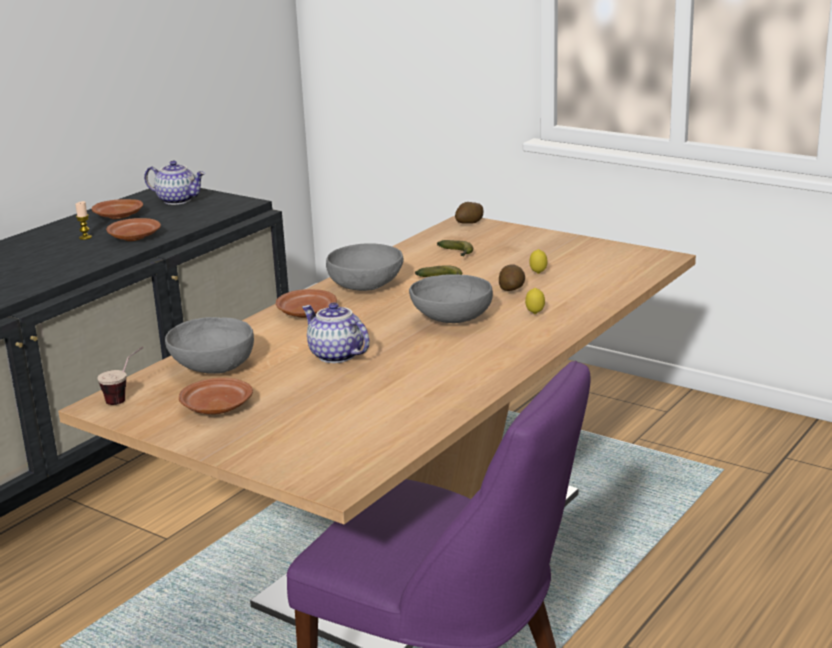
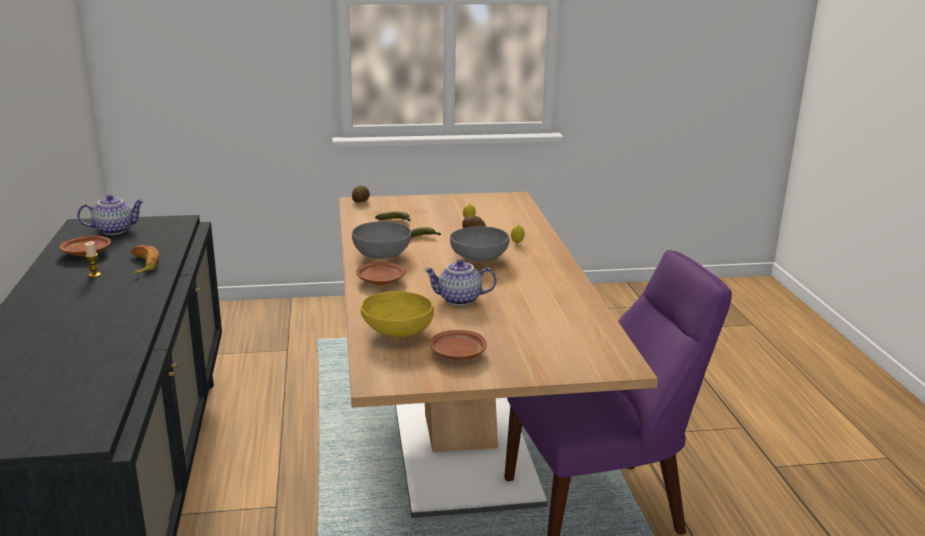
camera: 45 degrees left, 0 degrees up
cup [97,347,143,405] -> none
brown plate [106,218,161,241] -> banana [130,245,159,274]
grey bowl [165,317,254,374] -> yellow bowl [361,291,434,337]

